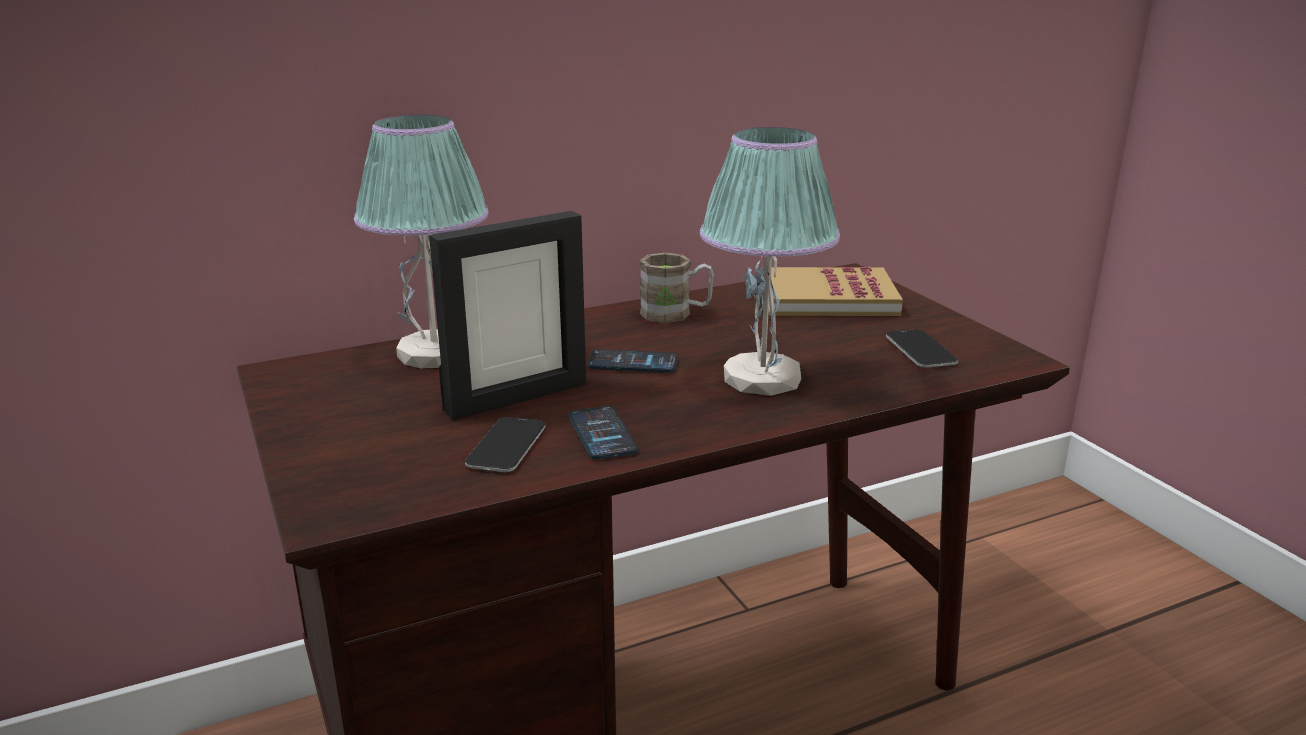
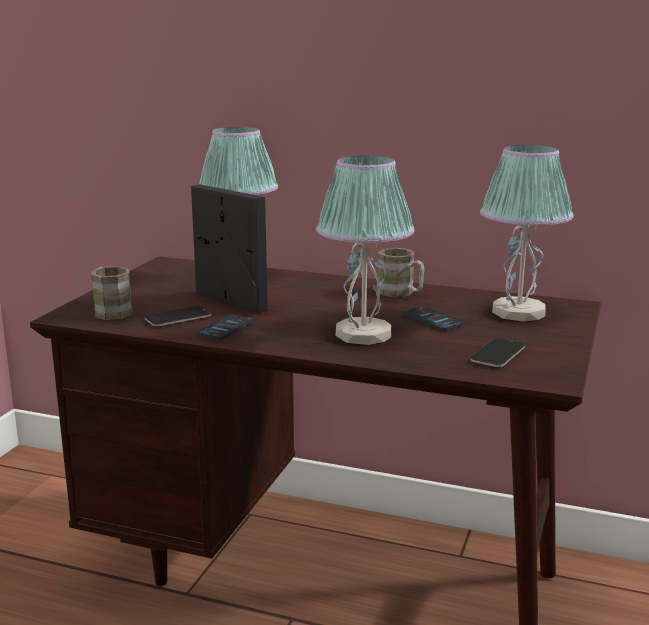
camera: 45 degrees right, 5 degrees down
picture frame [429,211,586,421] -> picture frame turned 150 degrees counterclockwise [191,184,268,315]
phone [587,349,678,373] -> phone moved to [402,307,465,330]
book [762,266,903,316] -> table lamp [480,145,574,322]
none -> brown mug [91,266,133,320]

